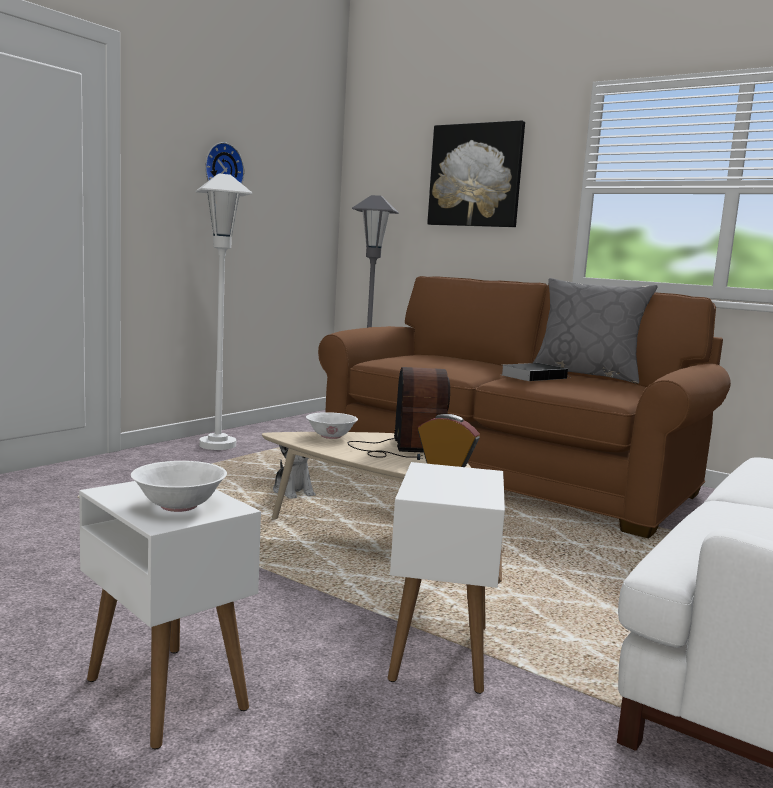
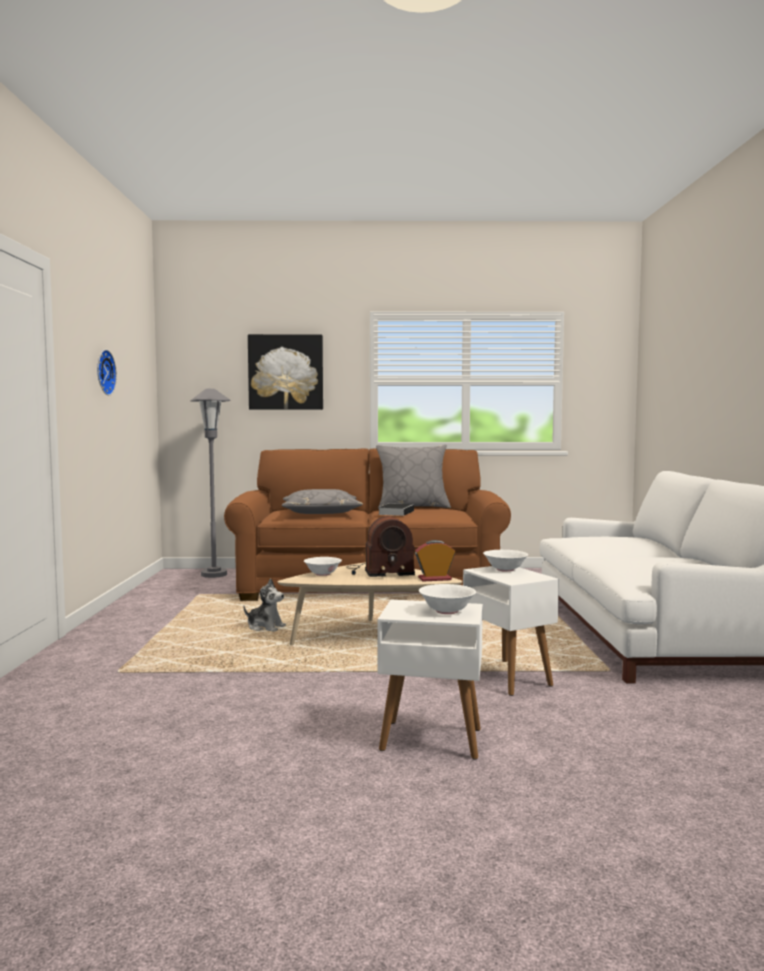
camera: 35 degrees left, 5 degrees down
white floor lamp [195,174,252,450] -> none
radio [348,367,450,460] -> radio turned 120 degrees clockwise [346,516,415,577]
none -> grey pillow [282,489,363,514]
none -> white bowl [483,550,528,572]

